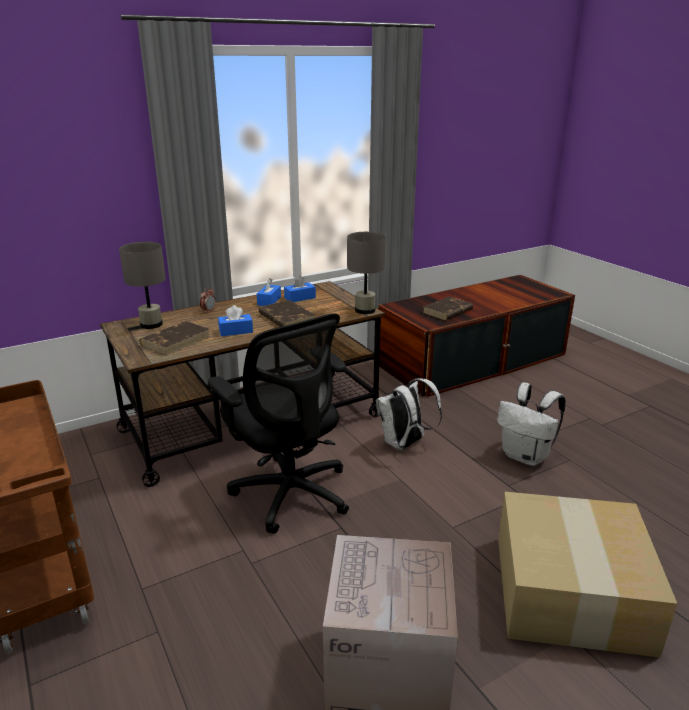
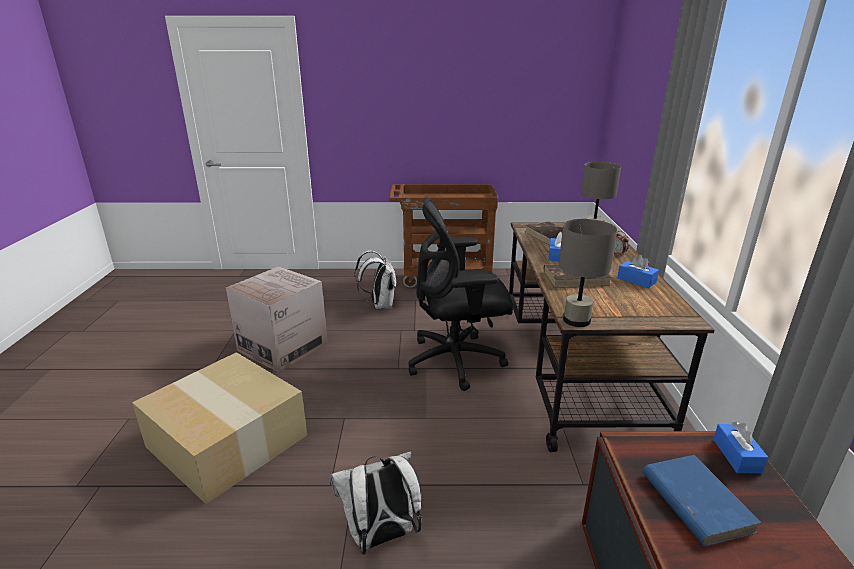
camera: 120 degrees right, 0 degrees up
blue tissue box [284,276,316,302] -> blue tissue box moved to [713,422,769,473]
white backpack [376,378,442,450] -> white backpack moved to [355,250,396,309]
brown book [423,296,473,320] -> blue book [642,455,762,546]

